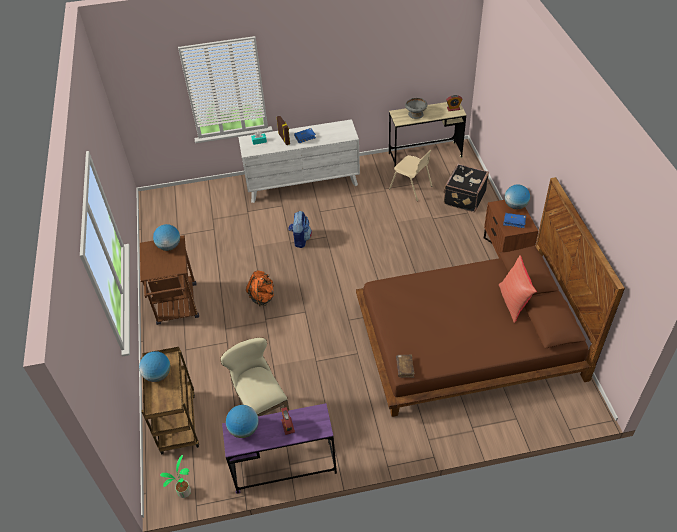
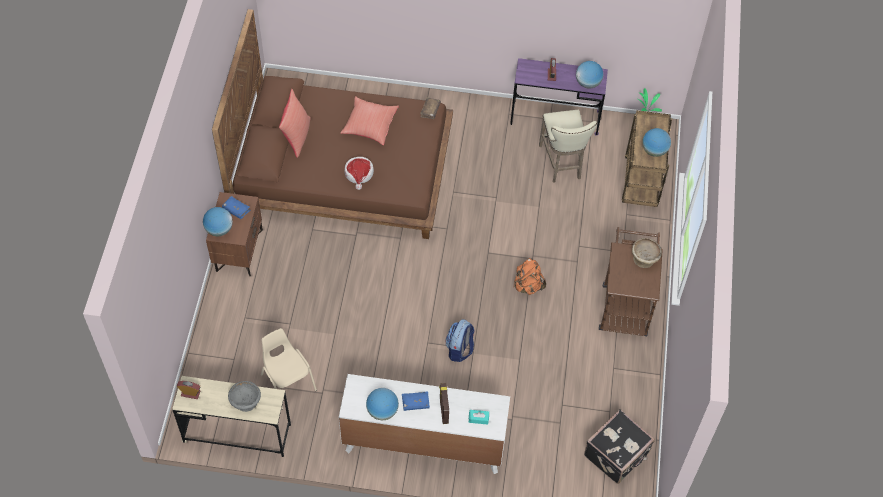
camera: 165 degrees left, 10 degrees up
globe [153,224,180,251] -> globe moved to [366,388,399,420]
black suitcase [444,164,489,212] -> black suitcase moved to [584,409,655,484]
none -> red pillow [340,96,399,145]
none -> hat [344,157,374,190]
none -> beige bowl [632,238,662,268]

